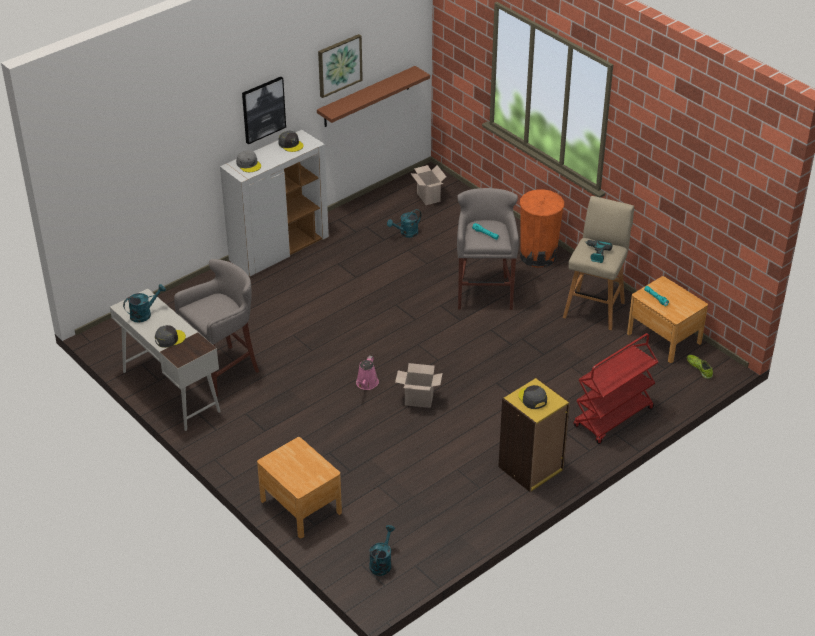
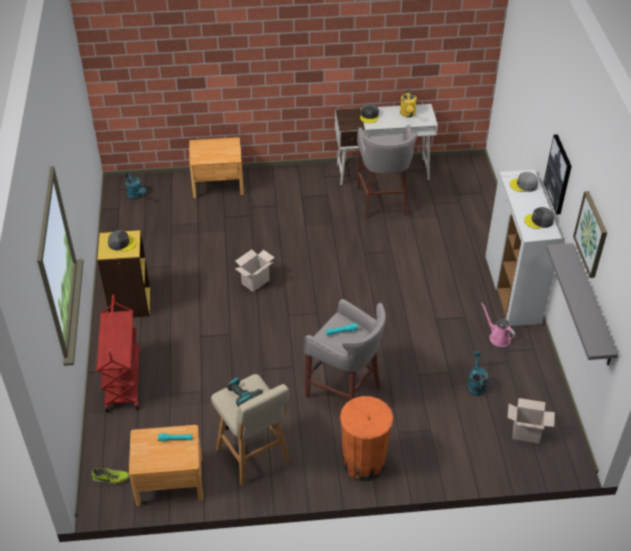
camera: 125 degrees right, 5 degrees up
turquoise watering can [123,284,166,323] -> yellow watering can [400,89,417,118]
brown shelf [317,66,430,127] -> grey shelf [546,243,618,365]
pink watering can [356,355,379,390] -> pink watering can moved to [481,303,516,347]

